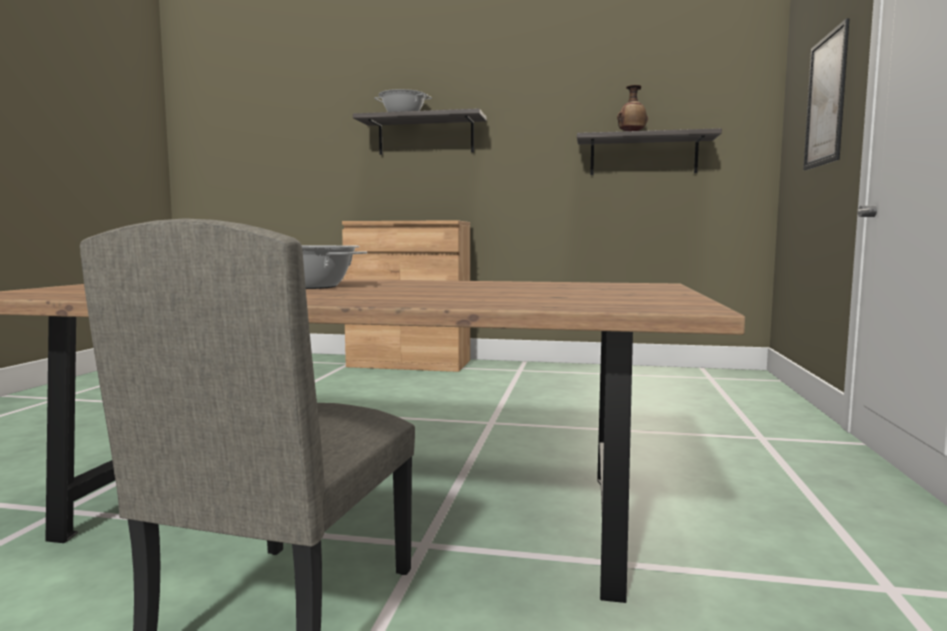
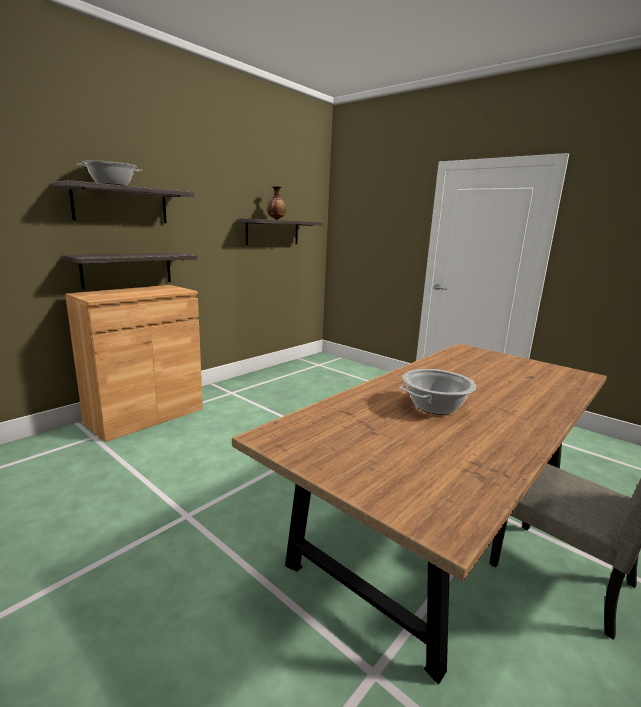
camera: 60 degrees left, 10 degrees up
picture [803,18,850,170] -> none
none -> shelf [64,253,198,289]

